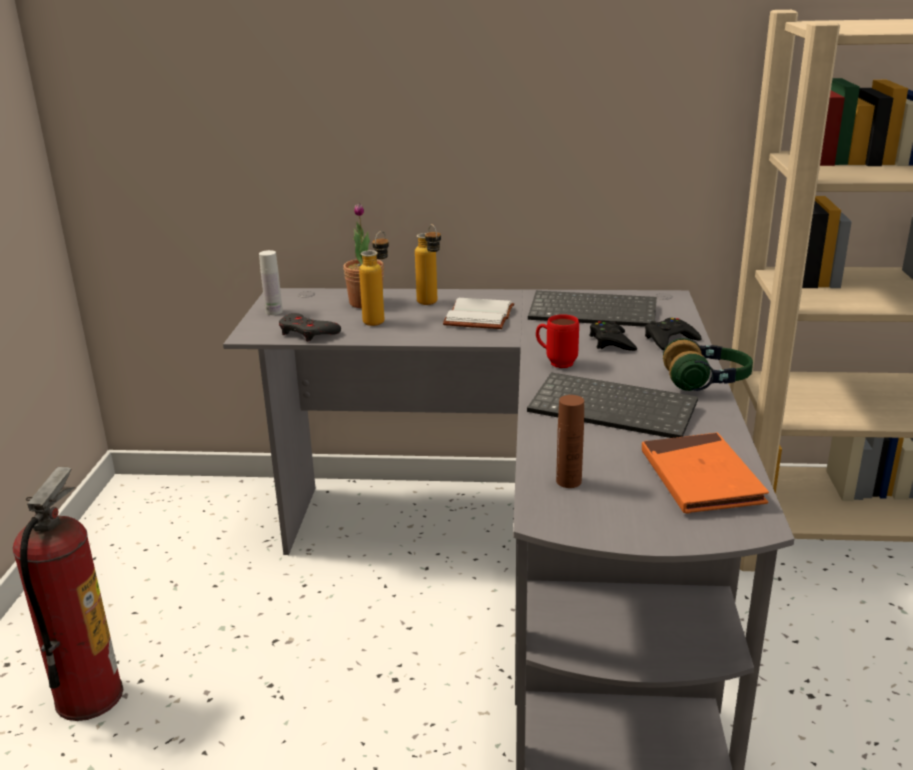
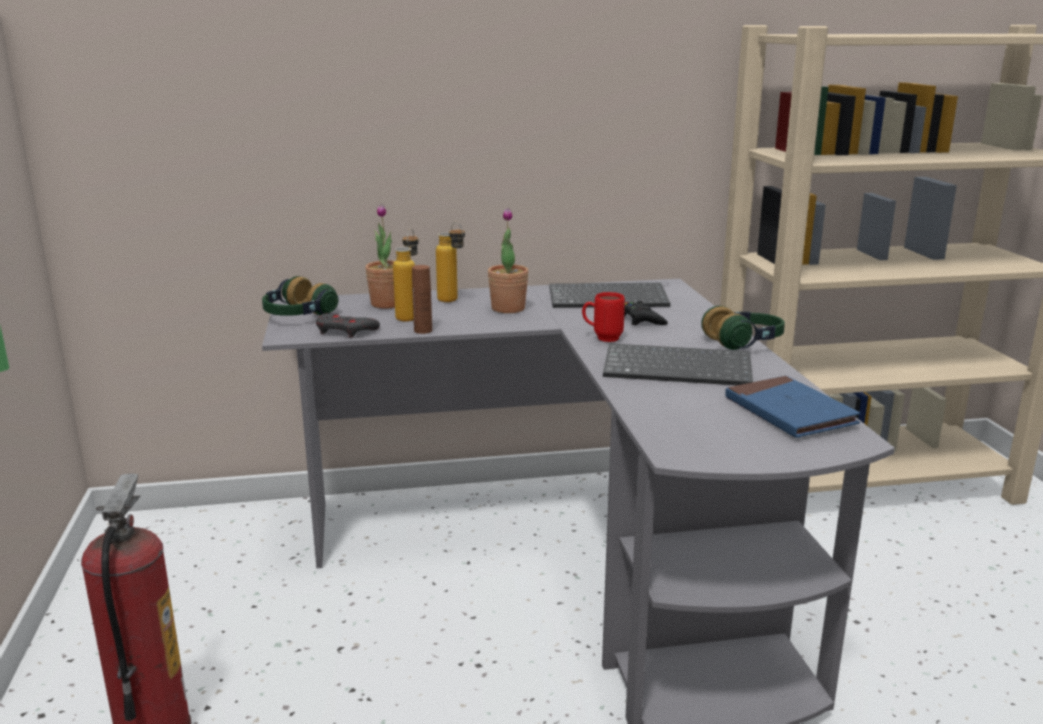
camera: 15 degrees left, 5 degrees down
white bottle [259,250,283,315] -> headphones [262,276,338,316]
white book [443,298,515,329] -> potted plant [488,208,529,313]
brown bottle [556,395,584,488] -> brown bottle moved to [412,265,432,334]
orange book [642,433,769,513] -> blue book [725,376,861,438]
black game controller [645,318,702,350] -> none

